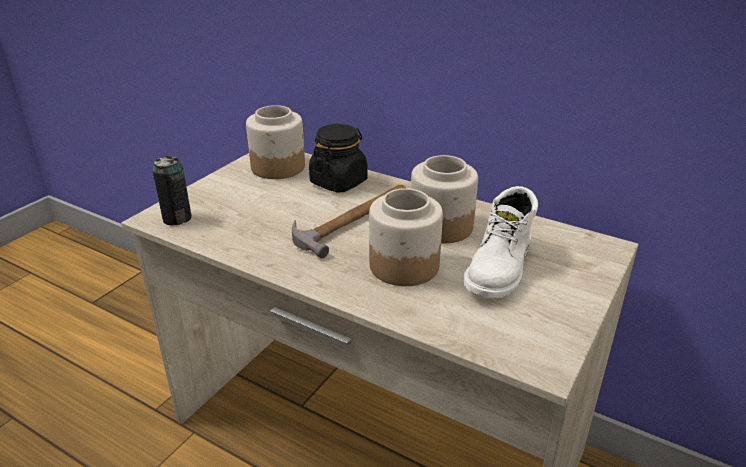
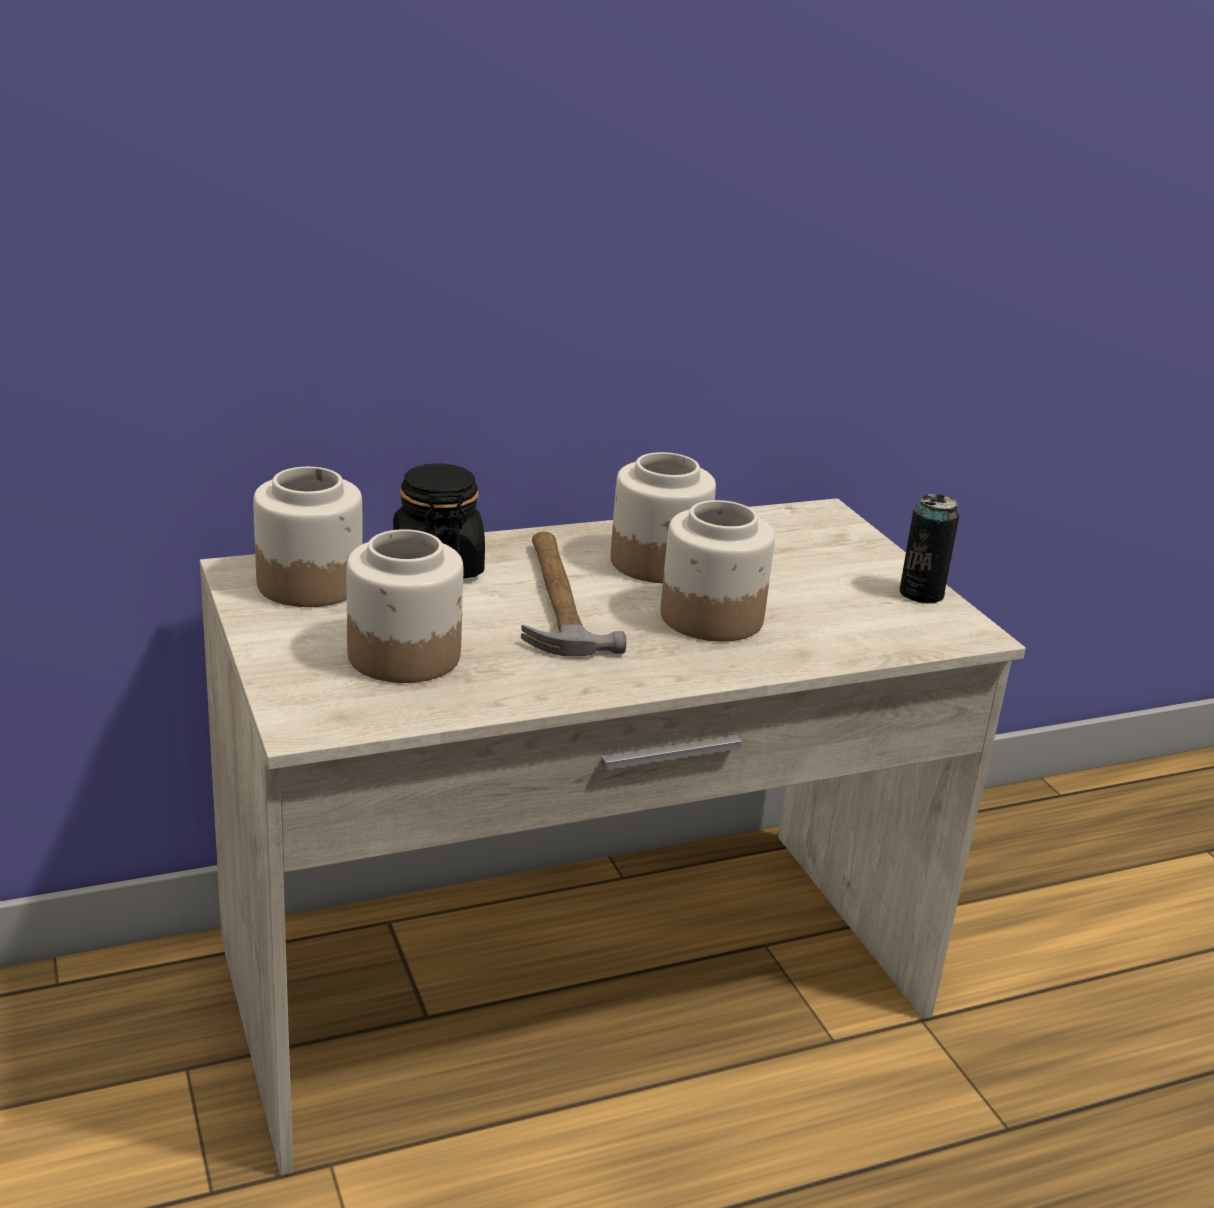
camera: 55 degrees left, 5 degrees down
can [152,156,192,226] -> can moved to [900,494,959,604]
white boot [463,186,538,298] -> none
none -> jar [347,529,463,683]

